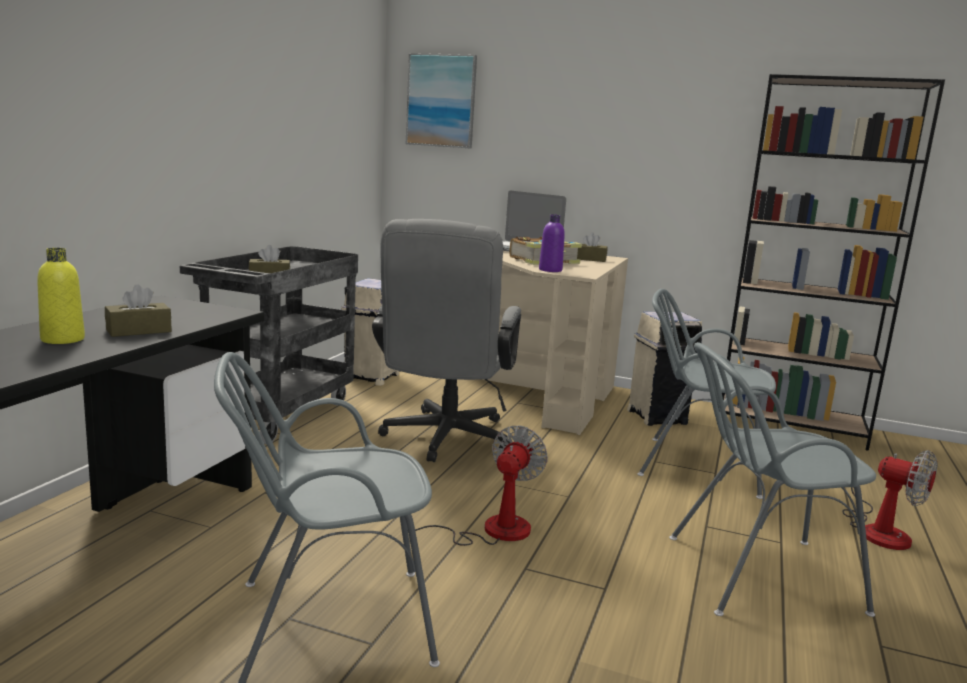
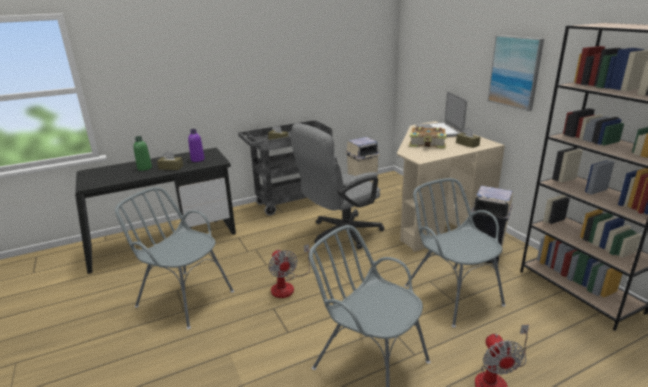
camera: 45 degrees right, 10 degrees up
yellow bottle [37,248,85,344] -> green bottle [133,136,152,171]
picture [406,53,477,149] -> picture moved to [488,35,544,111]
fan [415,425,548,546] -> fan turned 90 degrees clockwise [268,244,310,298]
purple bottle [539,215,565,272] -> purple bottle moved to [188,129,205,162]

